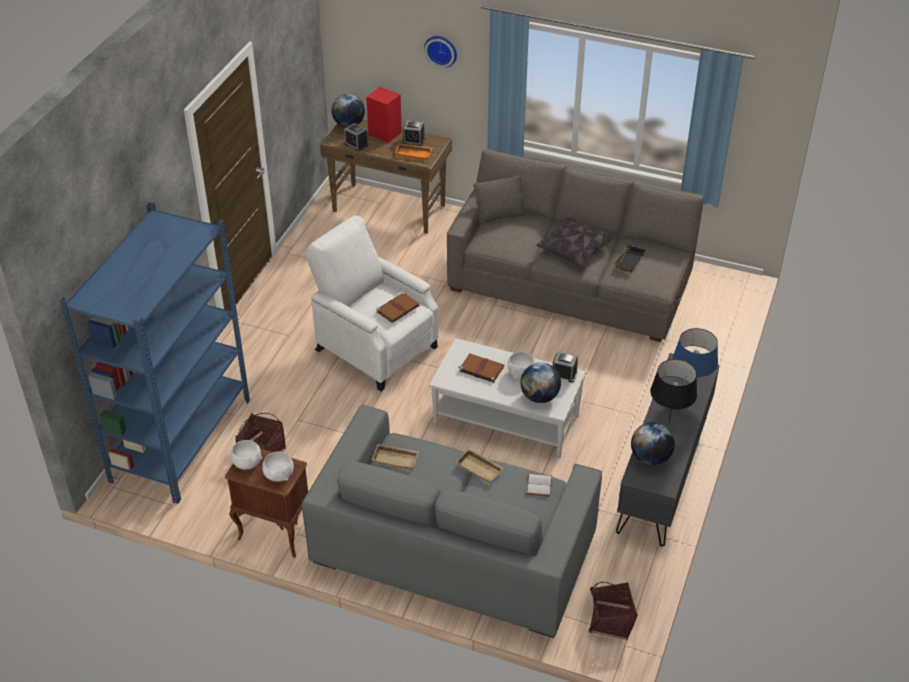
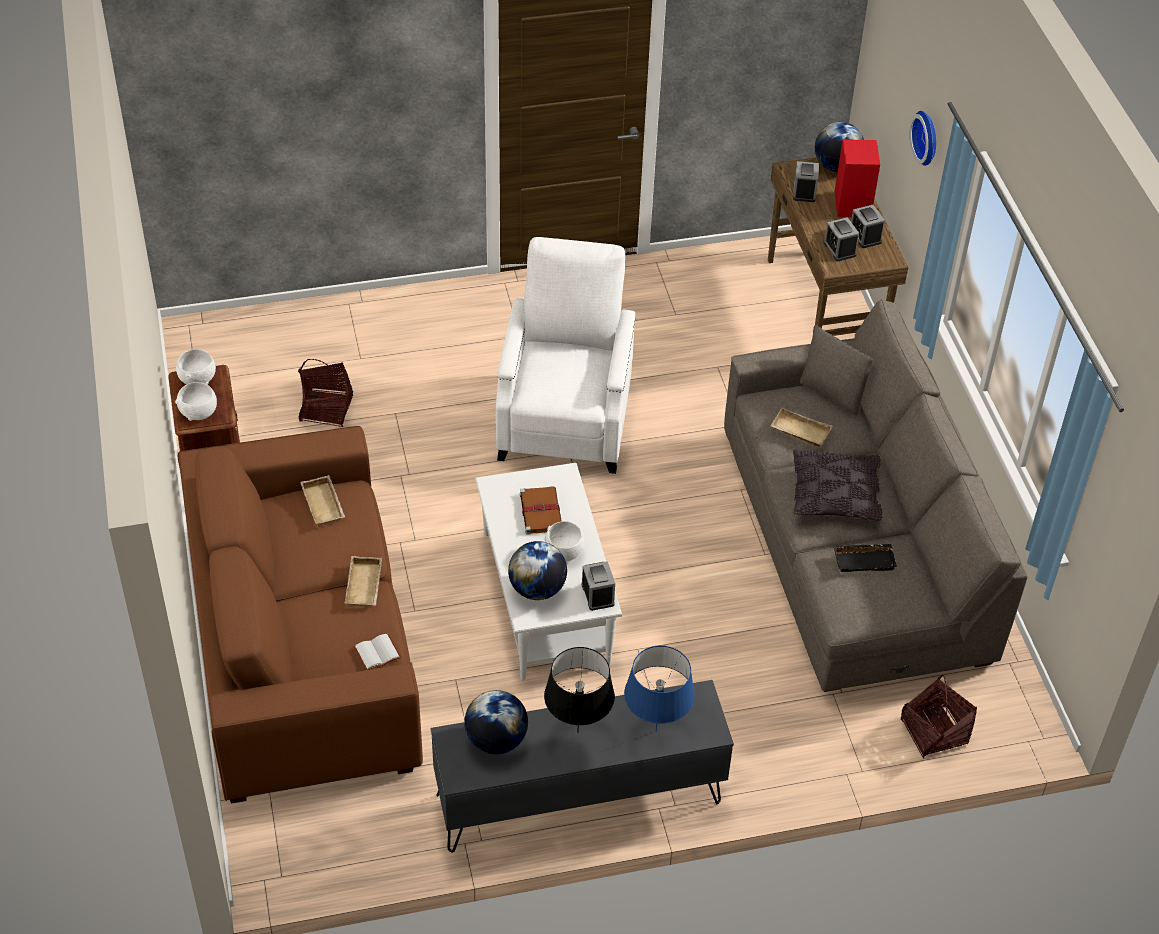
camera: 55 degrees right, 5 degrees up
blue bookcase [60,202,250,504] -> none
grey sofa [302,405,602,638] -> brown sofa [178,426,423,803]
brown book [376,292,419,323] -> none
orange tray [395,143,432,160] -> alarm clock [823,217,859,261]
basket [589,582,638,640] -> basket moved to [901,675,977,759]
none -> beige tray [770,407,833,447]

